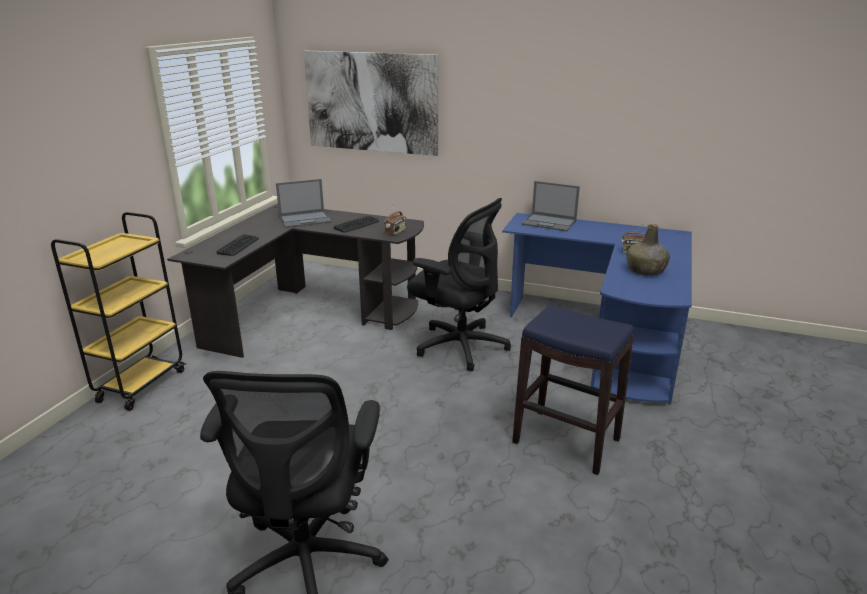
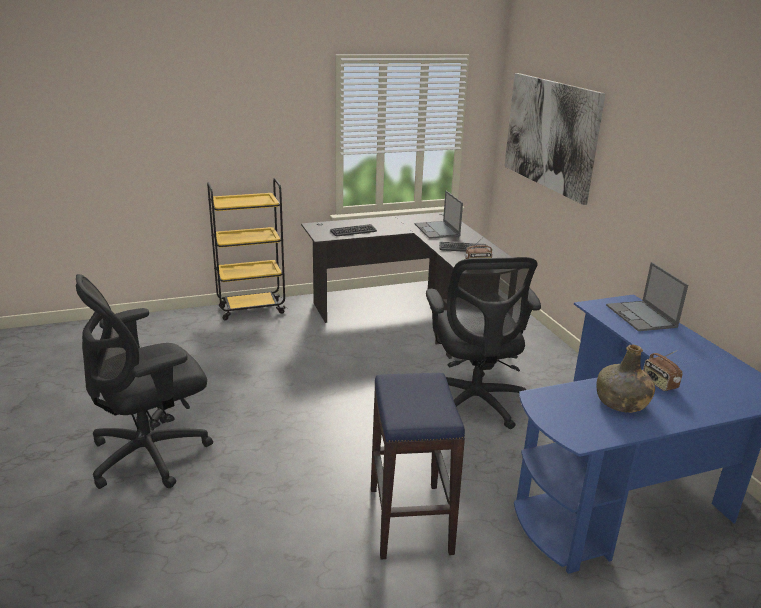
camera: 50 degrees right, 0 degrees up
laptop [276,179,332,228] -> laptop turned 45 degrees clockwise [415,190,463,239]

